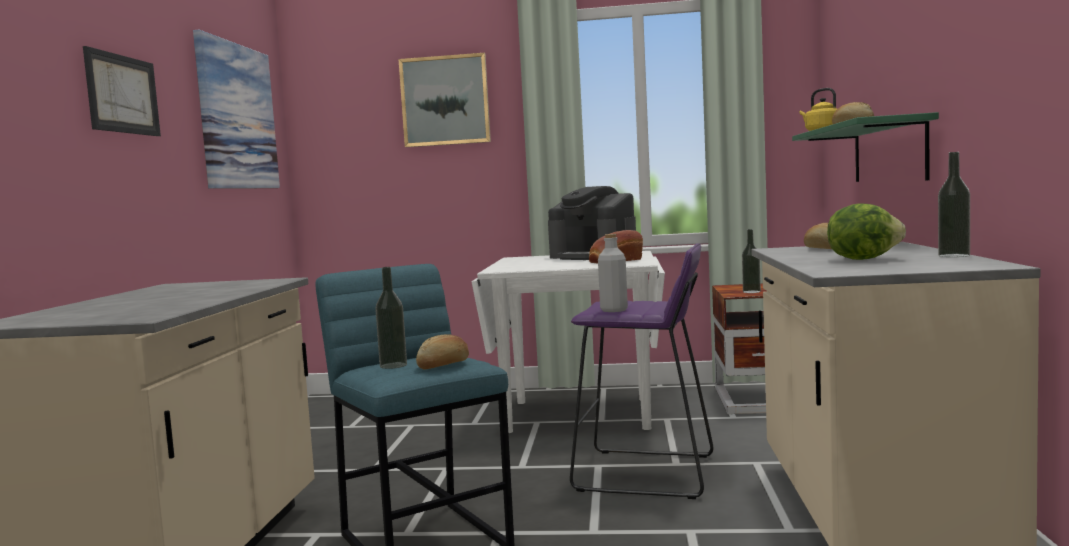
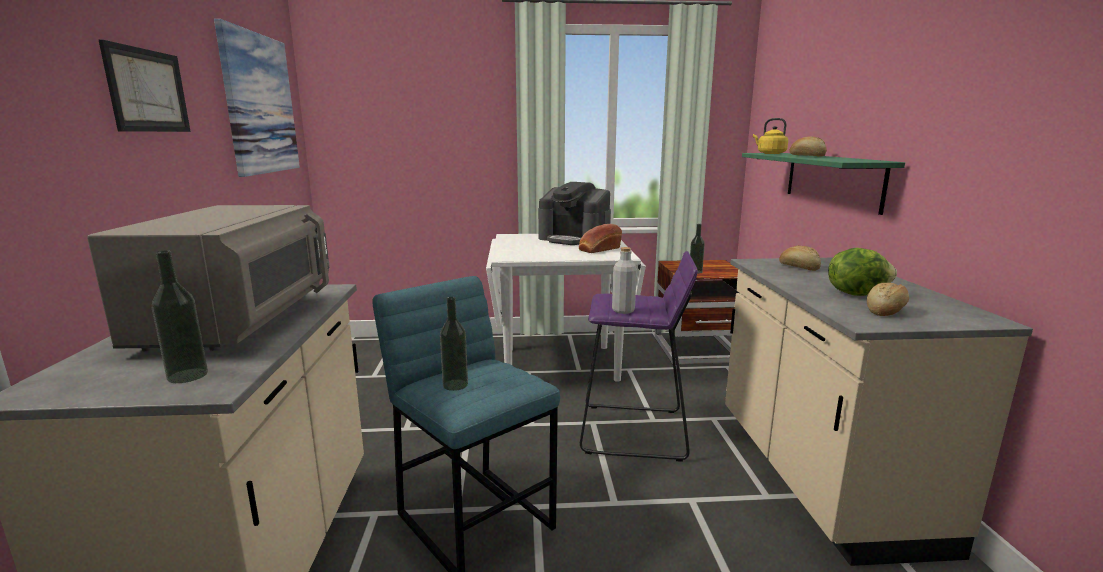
camera: 10 degrees left, 10 degrees up
picture [399,53,491,147] -> none
bread [416,334,469,369] -> bread moved to [867,283,909,316]
bottle [938,152,970,257] -> bottle moved to [152,250,208,383]
none -> grey microwave [87,205,329,351]

